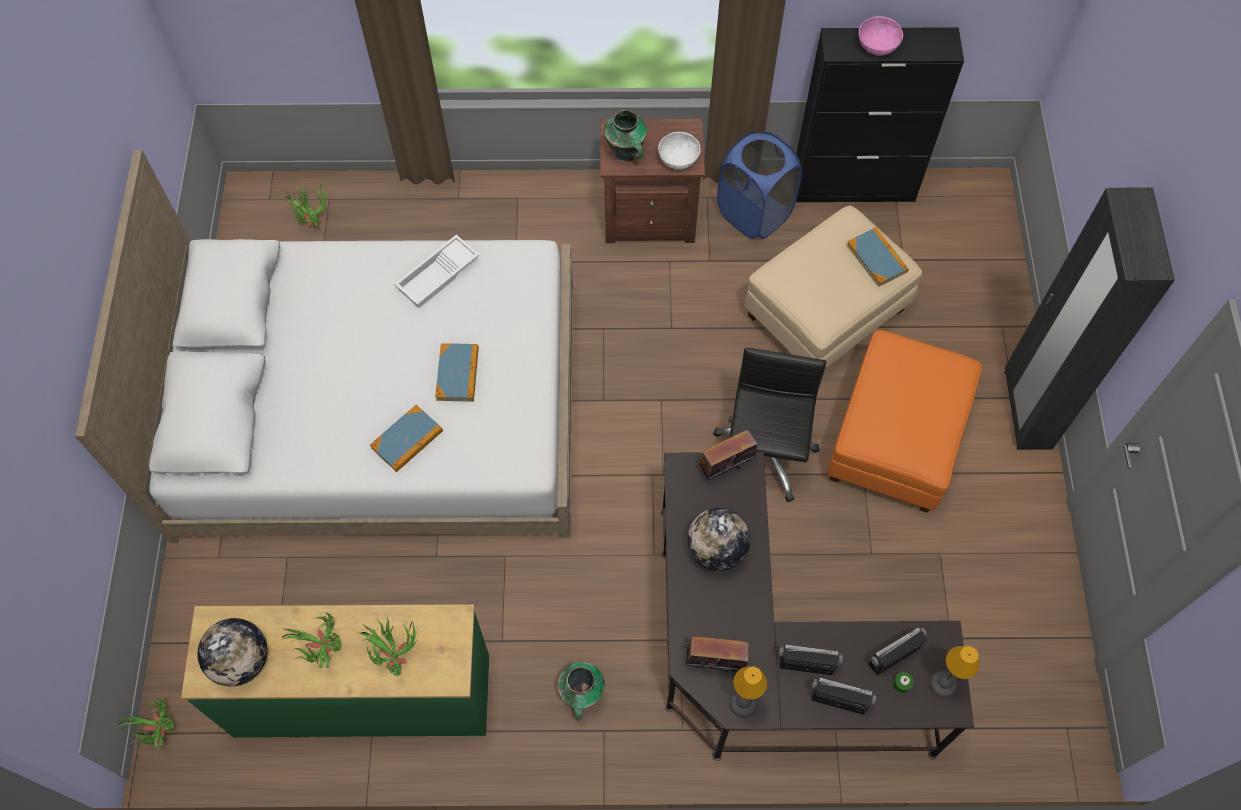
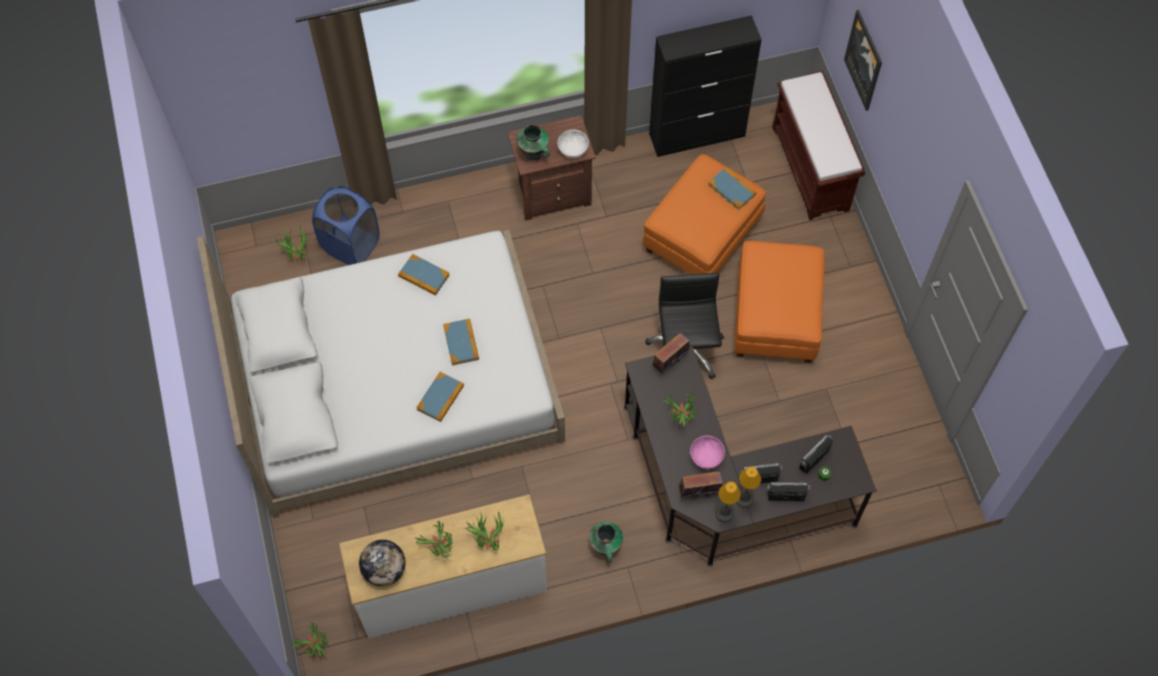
camera: 15 degrees left, 0 degrees up
green dresser [181,604,489,737] -> white dresser [339,494,547,639]
white tray [395,235,479,308] -> book [398,254,450,295]
globe [687,508,751,571] -> potted plant [663,392,696,426]
blue laundry basket [717,131,802,239] -> blue laundry basket moved to [312,186,379,265]
beige ottoman [745,205,922,369] -> orange ottoman [643,154,766,274]
pink bowl [859,16,903,56] -> pink bowl moved to [690,435,725,469]
table lamp [930,646,979,698] -> table lamp moved to [736,467,761,508]
black wardrobe [1004,187,1175,450] -> none
none -> brown bench [772,71,865,220]
none -> picture [844,10,882,111]

